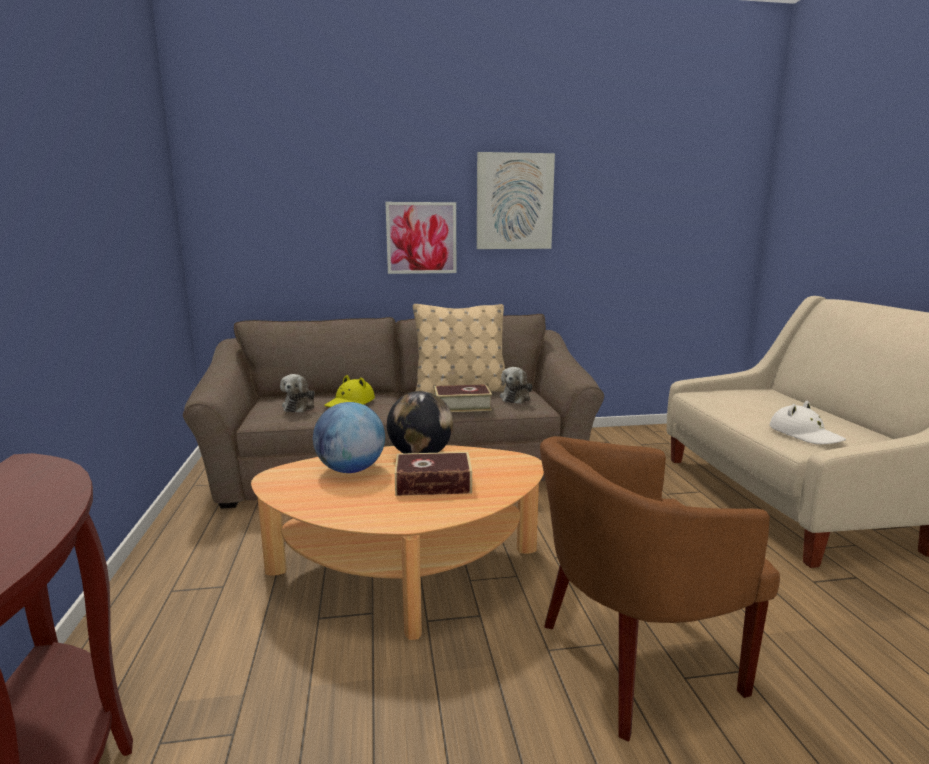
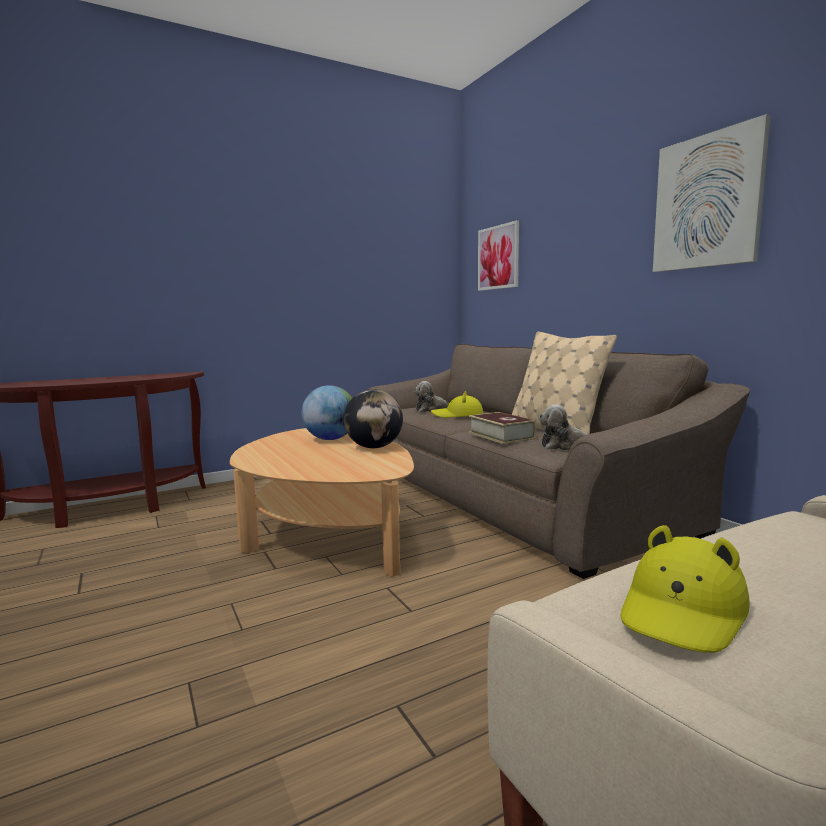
camera: 70 degrees right, 5 degrees down
picture [385,202,456,274] -> picture moved to [478,220,519,291]
book [395,452,472,496] -> none
brown armchair [540,436,780,742] -> none
white hat [770,401,846,444] -> yellow hat [620,525,750,653]

